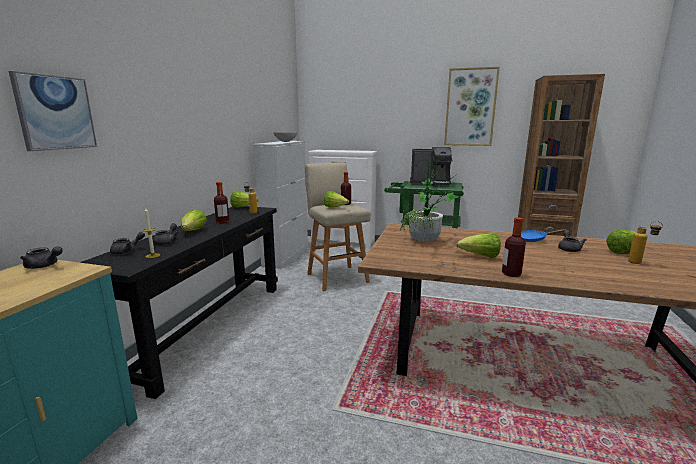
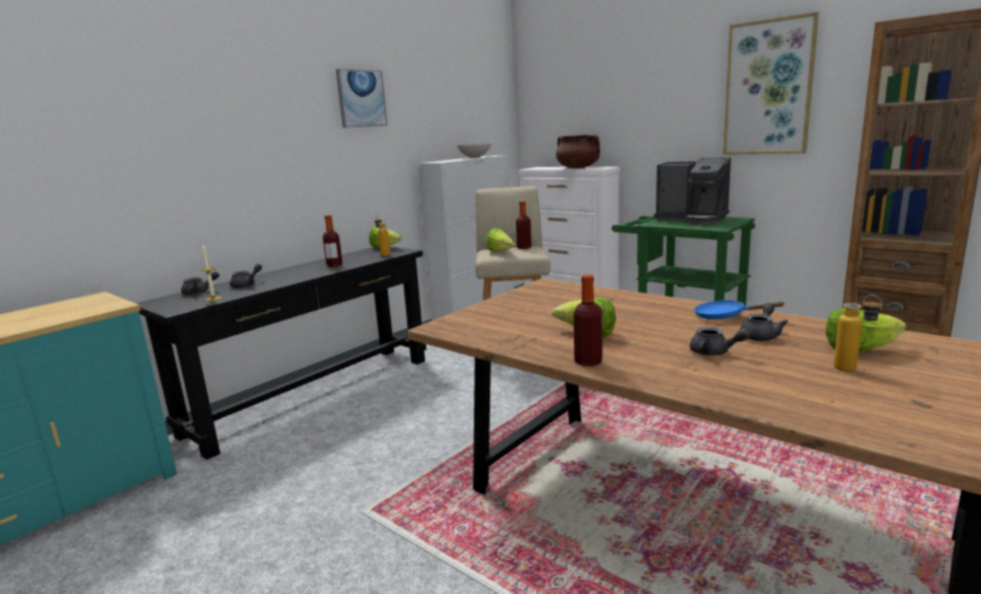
camera: 25 degrees right, 0 degrees up
picture [9,71,97,151] -> picture moved to [336,69,388,128]
grey teapot [20,246,63,269] -> grey teapot moved to [690,327,750,356]
lettuce [181,209,207,231] -> none
potted plant [400,152,459,242] -> none
none -> brown cooking pot [556,134,600,168]

